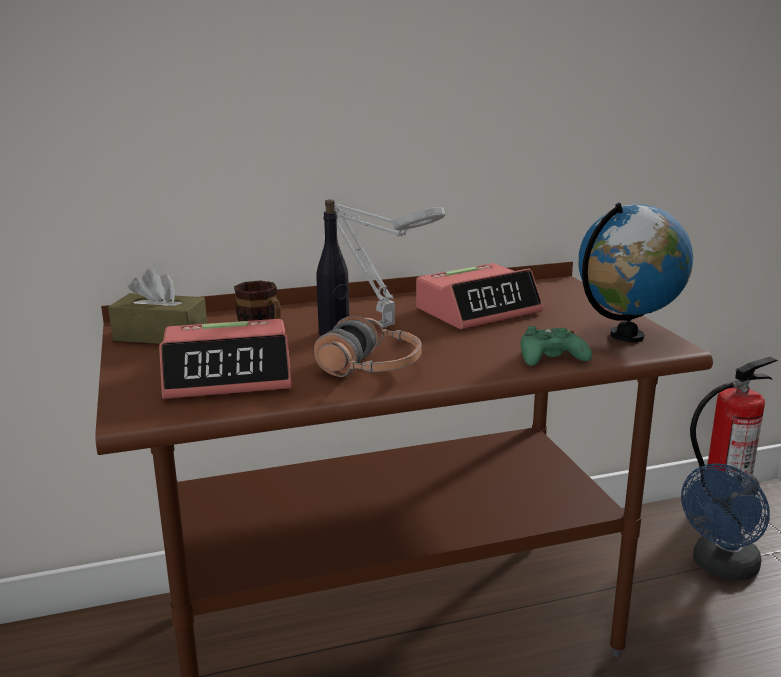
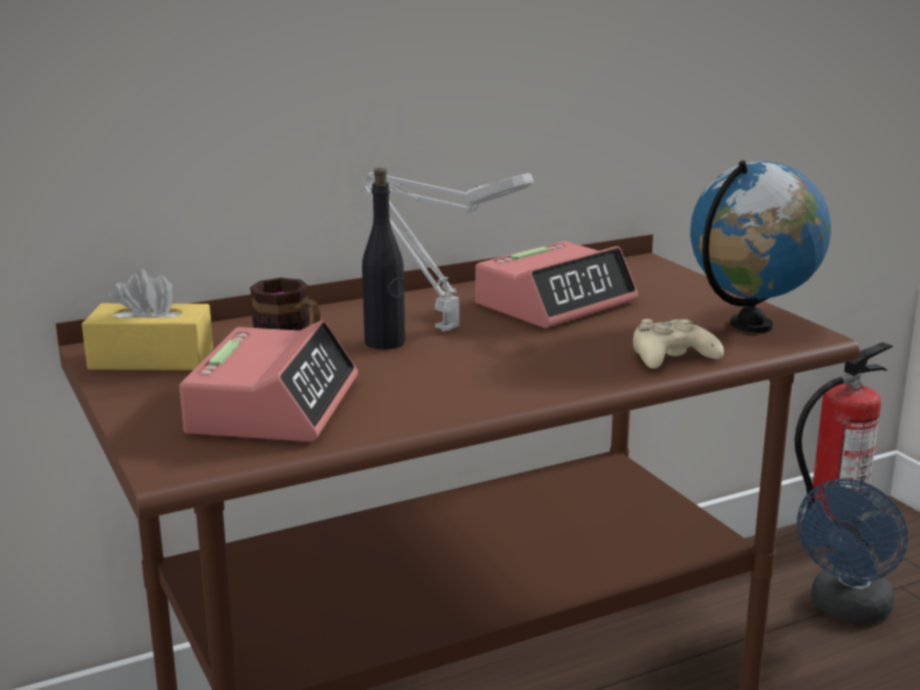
camera: 10 degrees left, 0 degrees up
brown tissue box [108,268,207,344] -> yellow tissue box [82,268,213,370]
alarm clock [159,319,292,399] -> alarm clock turned 60 degrees counterclockwise [179,320,358,442]
headphones [313,316,422,377] -> none
green game controller [520,326,592,366] -> beige game controller [633,318,724,369]

